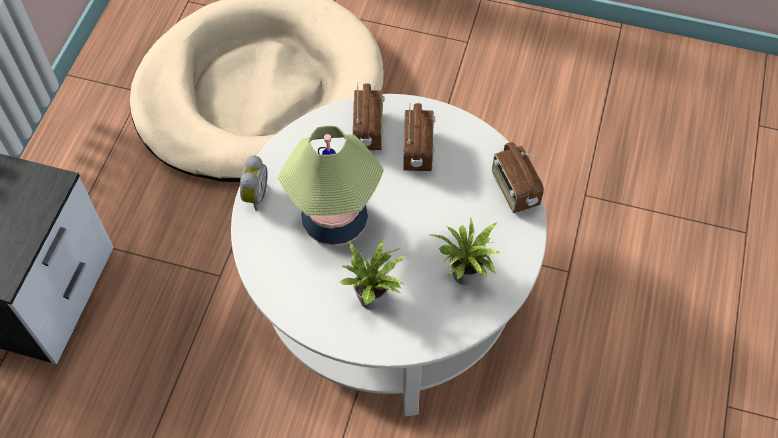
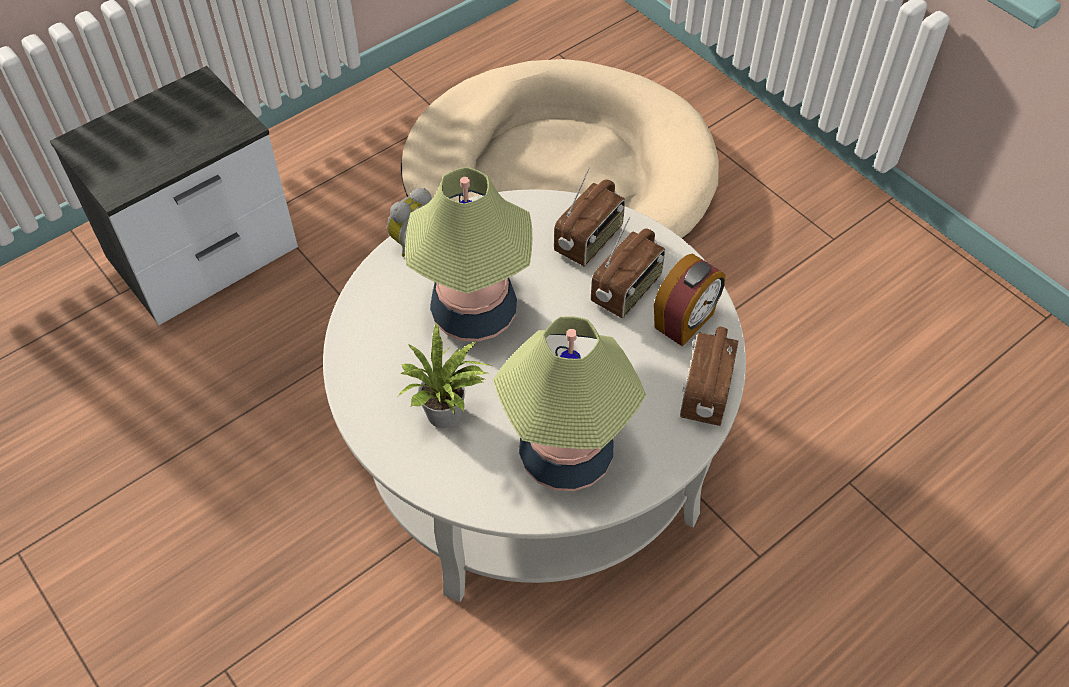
camera: 35 degrees right, 5 degrees down
potted plant [430,218,501,286] -> table lamp [493,316,646,491]
none -> alarm clock [654,253,725,346]

